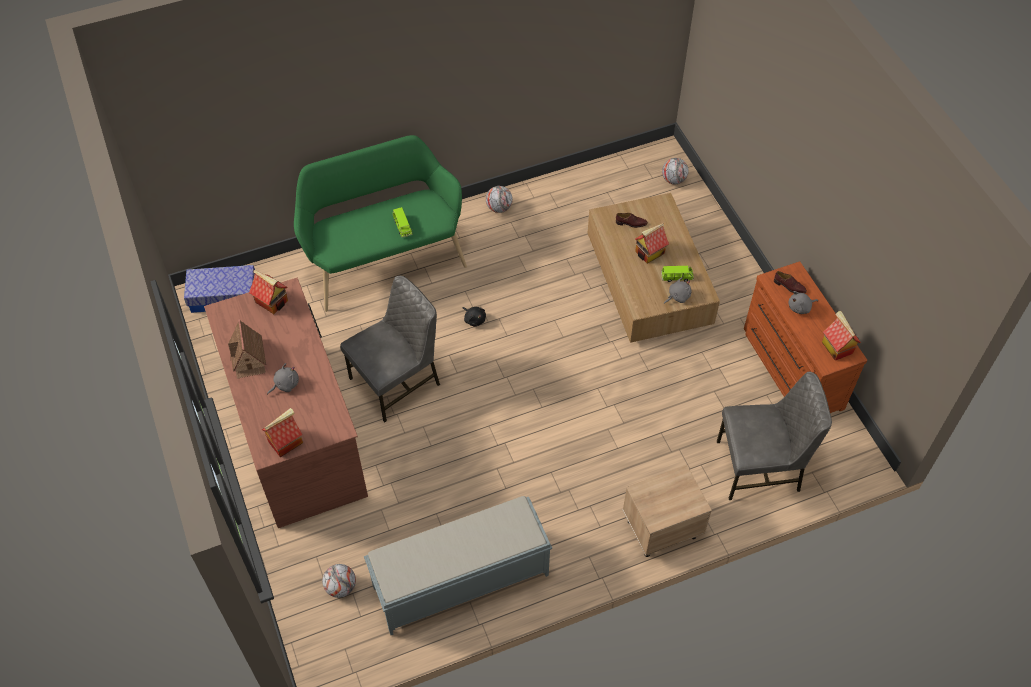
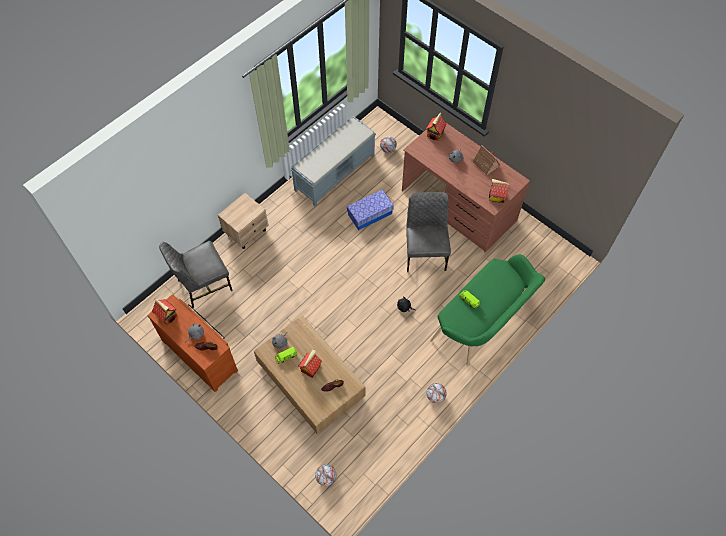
camera: 155 degrees right, 5 degrees up
storage box [184,265,255,313] -> storage box moved to [347,190,394,230]
grey chair [340,276,440,423] -> grey chair turned 150 degrees clockwise [406,192,451,272]

